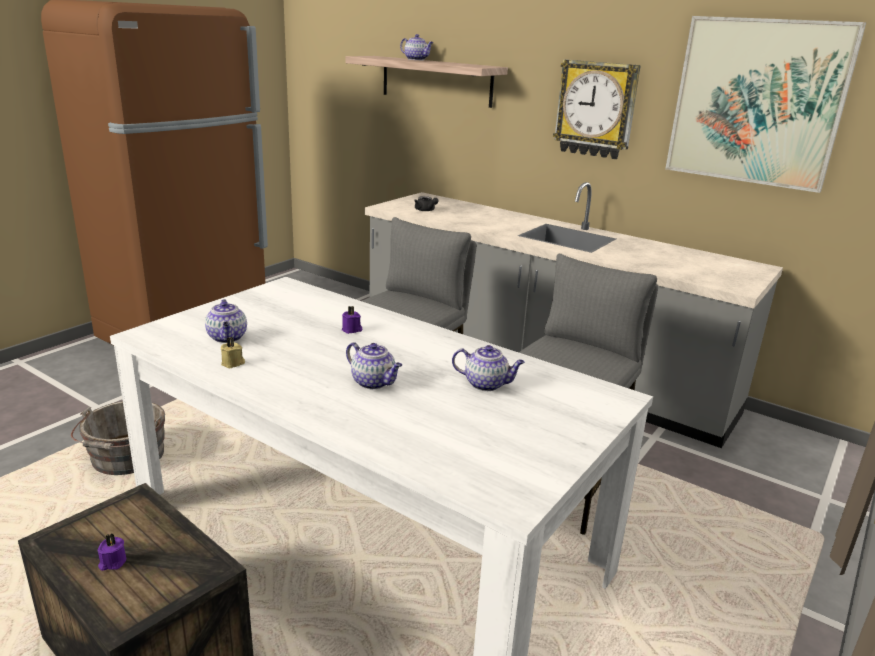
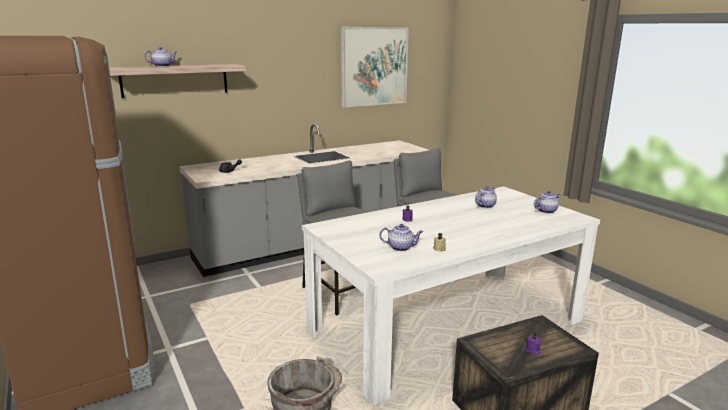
camera: 65 degrees left, 5 degrees down
teapot [346,342,402,389] -> teapot moved to [534,191,562,214]
wall clock [553,59,641,159] -> none

